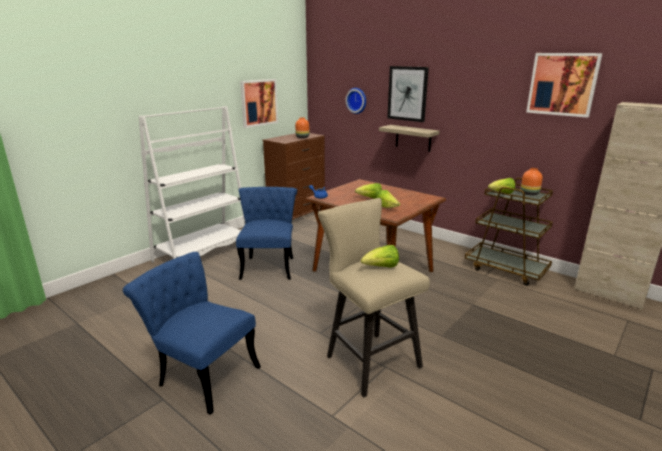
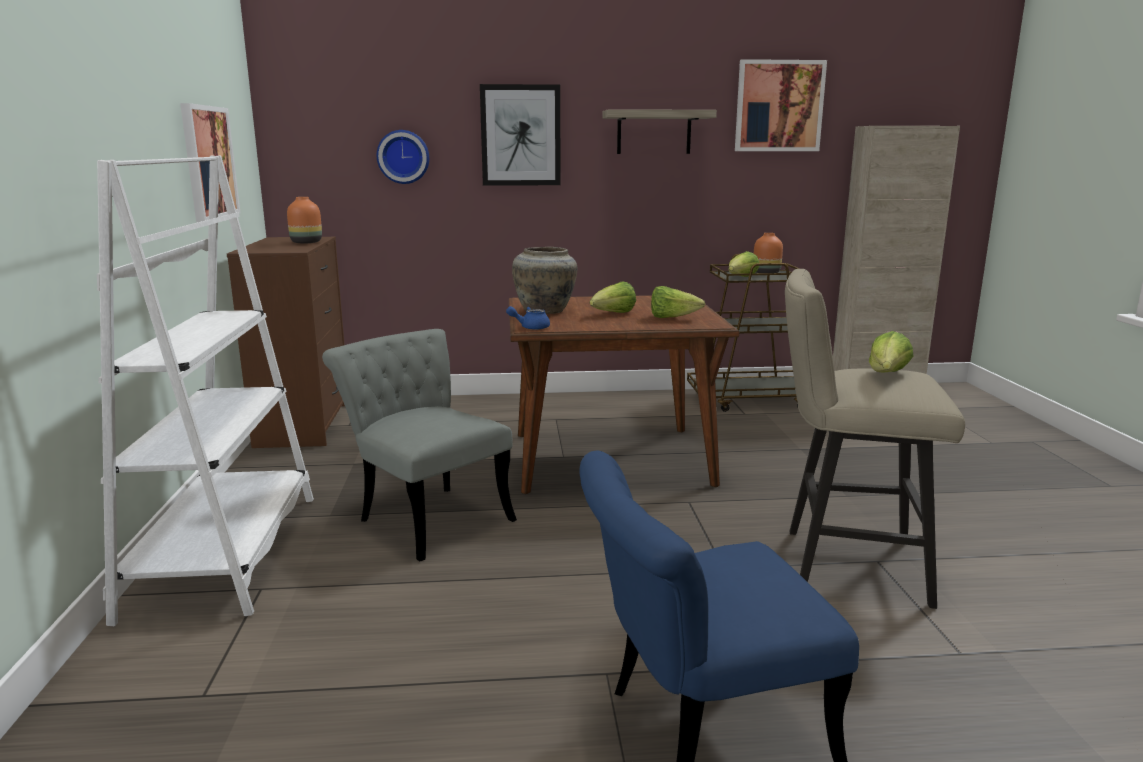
camera: 45 degrees left, 5 degrees down
blue chair [236,187,297,280] -> grey chair [322,329,517,561]
shelf [379,125,440,152] -> shelf moved to [602,109,717,154]
none -> beige vase [512,247,578,314]

